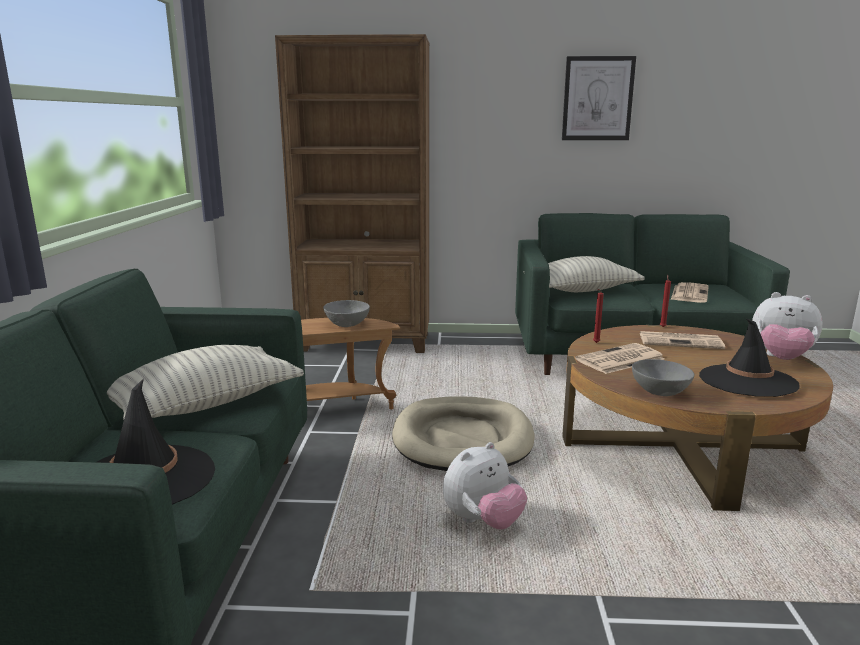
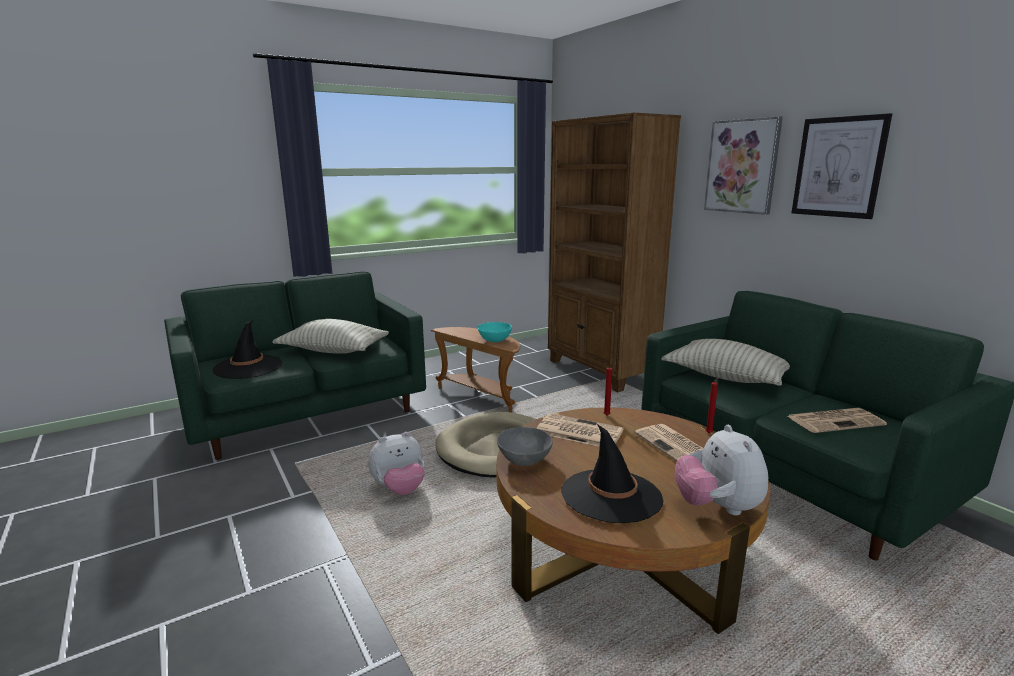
camera: 55 degrees right, 0 degrees up
grey bowl [323,300,370,327] -> turquoise bowl [478,322,512,342]
plush toy [443,442,527,530] -> plush toy turned 45 degrees counterclockwise [368,432,425,495]
none -> picture [704,116,783,215]

